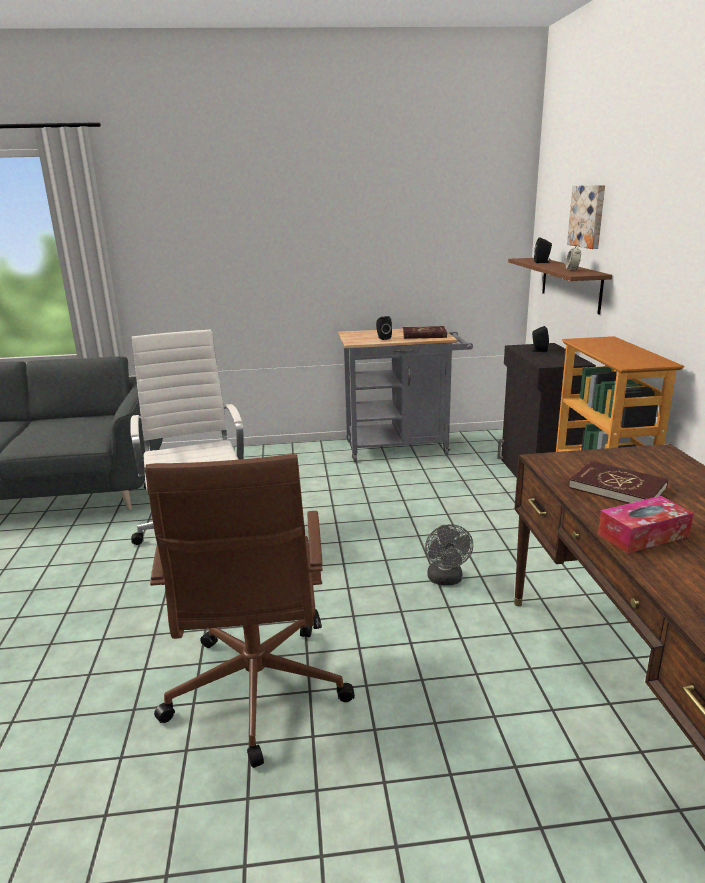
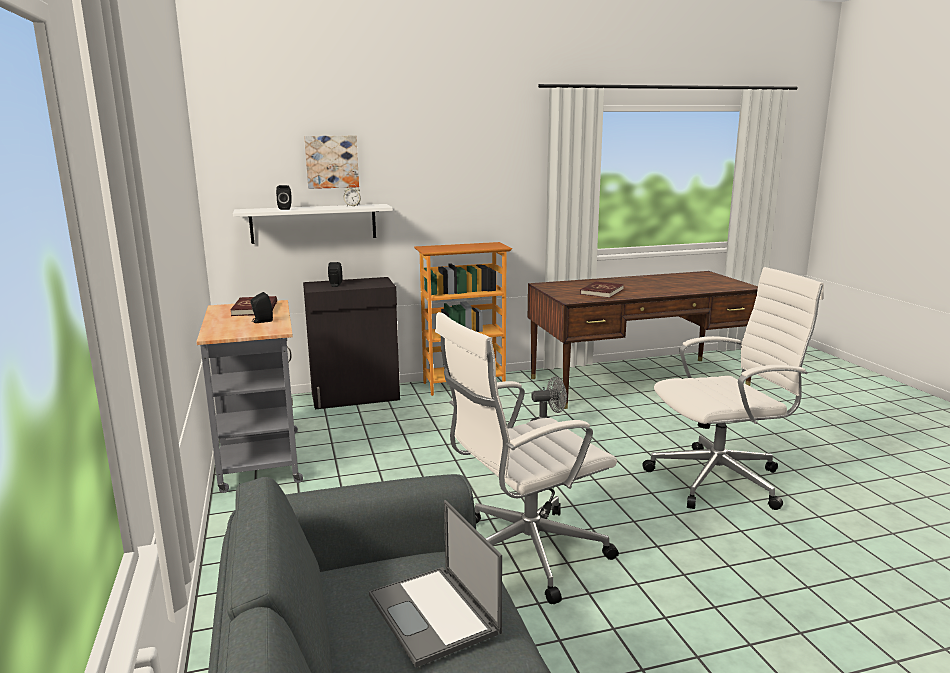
camera: 100 degrees left, 5 degrees down
brown office chair [145,454,355,768] -> white office chair [642,267,824,510]
brown shelf [508,258,612,314] -> white shelf [233,204,393,244]
tissue box [598,496,694,553] -> none
none -> laptop [369,500,502,668]

